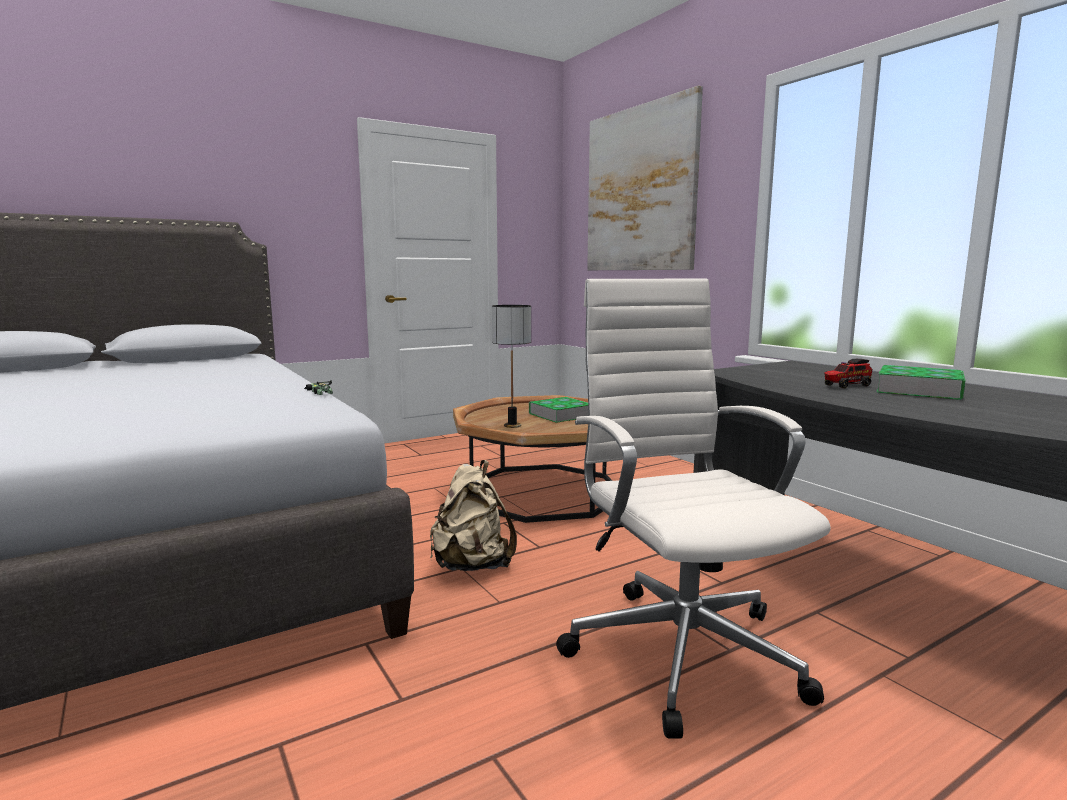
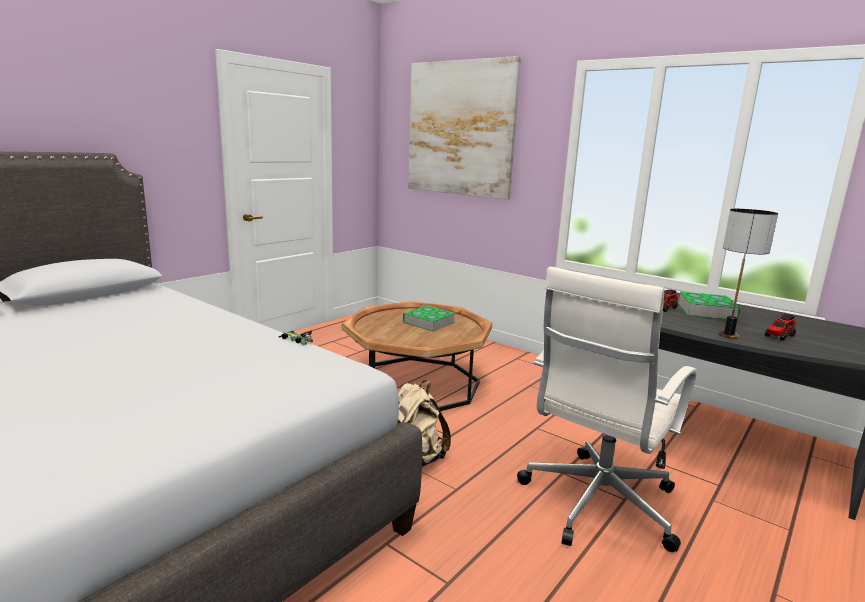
camera: 20 degrees left, 5 degrees up
table lamp [492,305,531,428] -> table lamp moved to [719,209,778,339]
white office chair [556,279,831,738] -> white office chair turned 105 degrees counterclockwise [517,266,697,552]
none -> toy truck [765,314,796,341]

